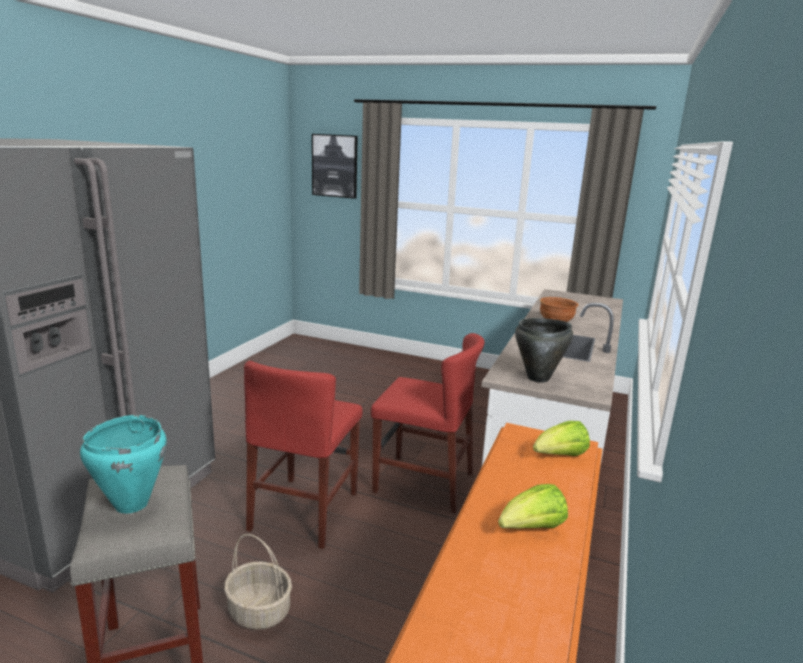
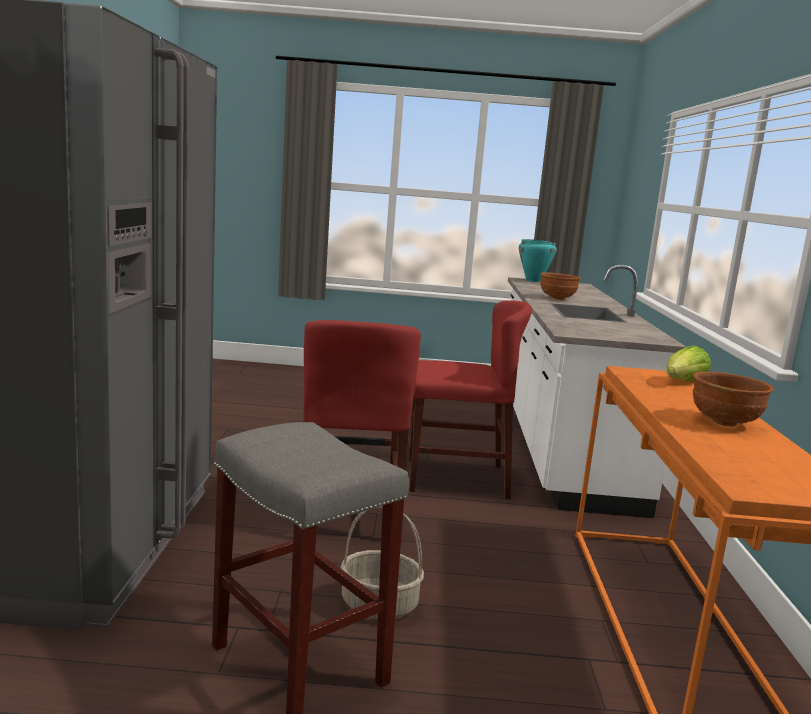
camera: 20 degrees left, 5 degrees down
turquoise cooking pot [80,415,167,513] -> turquoise cooking pot moved to [519,239,557,282]
picture [312,134,358,199] -> none
lettuce [498,484,568,529] -> brown bowl [693,371,774,427]
black cooking pot [515,318,573,383] -> none

